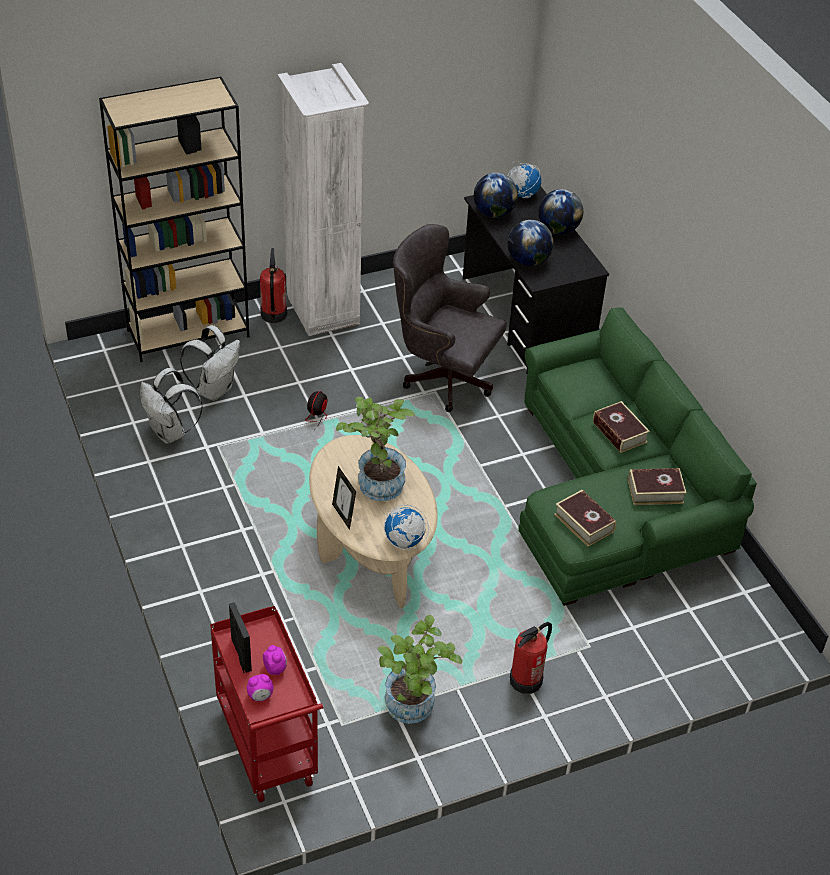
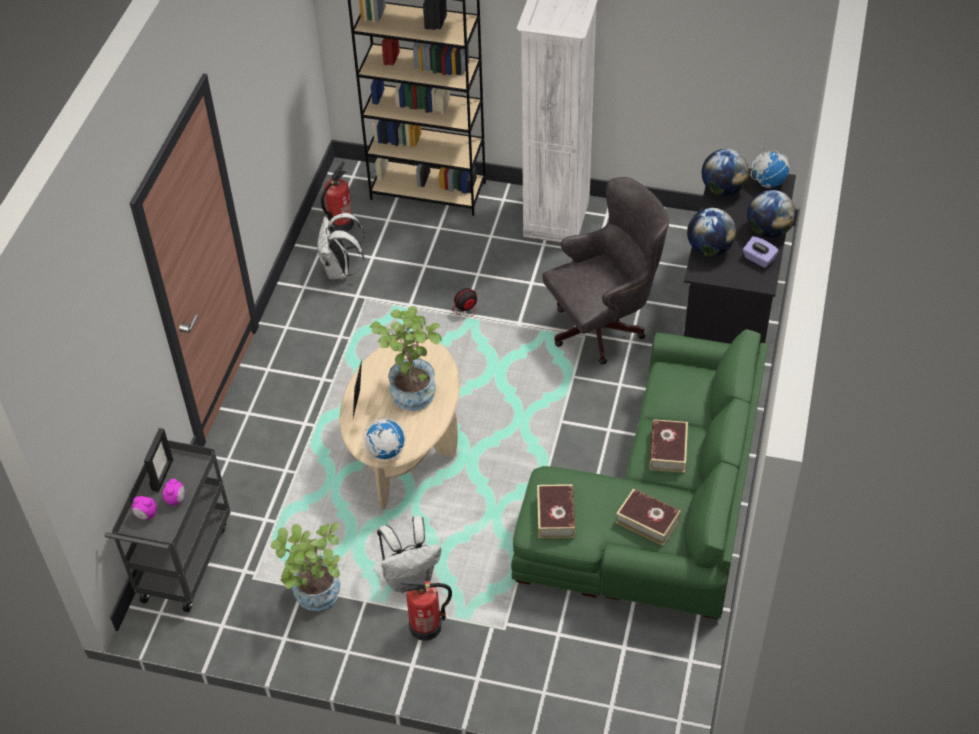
camera: 40 degrees right, 5 degrees up
white backpack [180,325,240,401] -> white backpack moved to [377,516,441,592]
red cart [210,606,323,802] -> grey cart [104,440,231,612]
fire extinguisher [260,248,287,323] -> fire extinguisher moved to [321,162,354,231]
grey office chair [393,224,507,412] -> grey office chair turned 90 degrees clockwise [542,177,669,365]
none -> purple tissue box [743,236,779,268]

